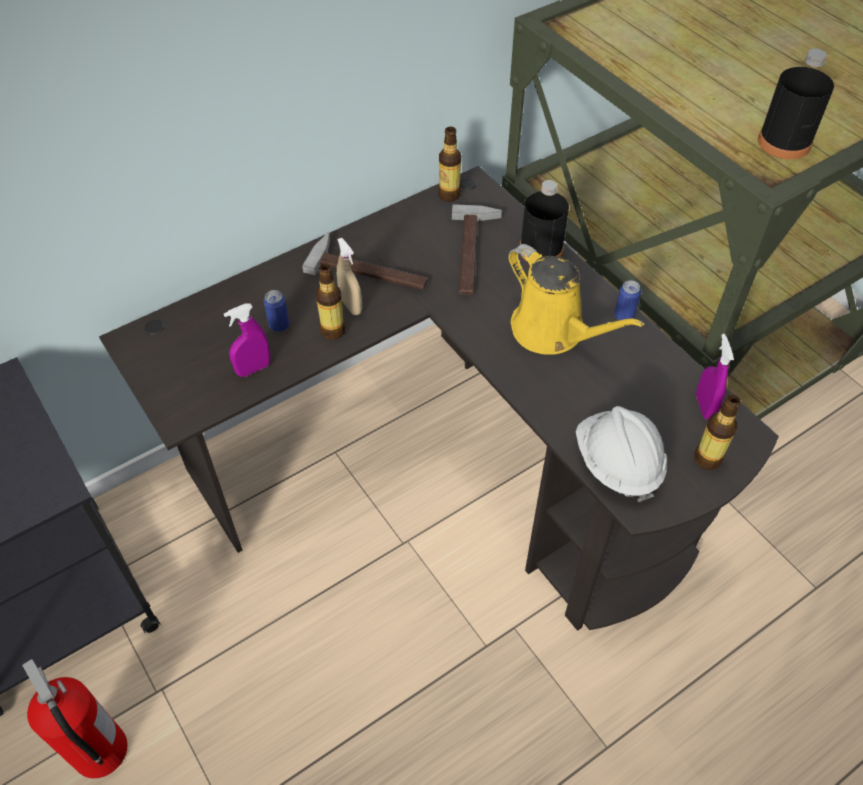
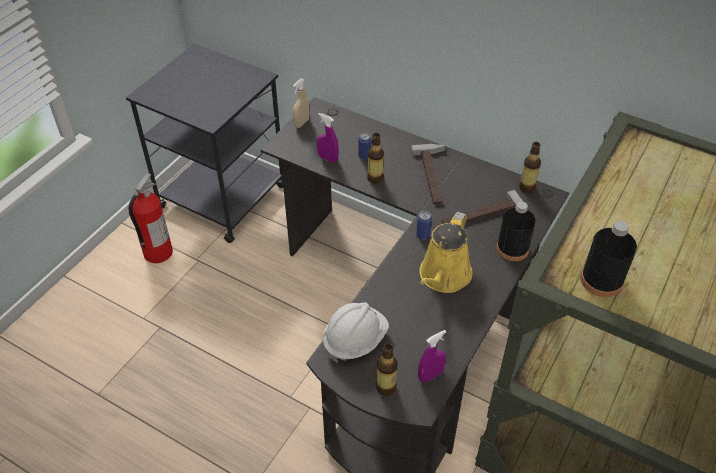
camera: 65 degrees right, 5 degrees down
beige spray bottle [337,238,362,315] -> beige spray bottle moved to [292,79,310,128]
can [615,280,641,320] -> can moved to [416,211,432,240]

